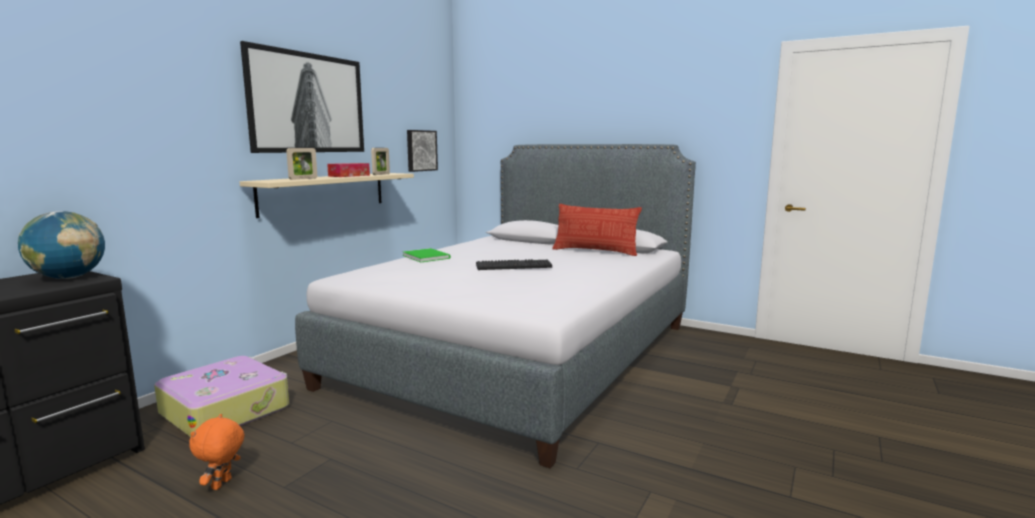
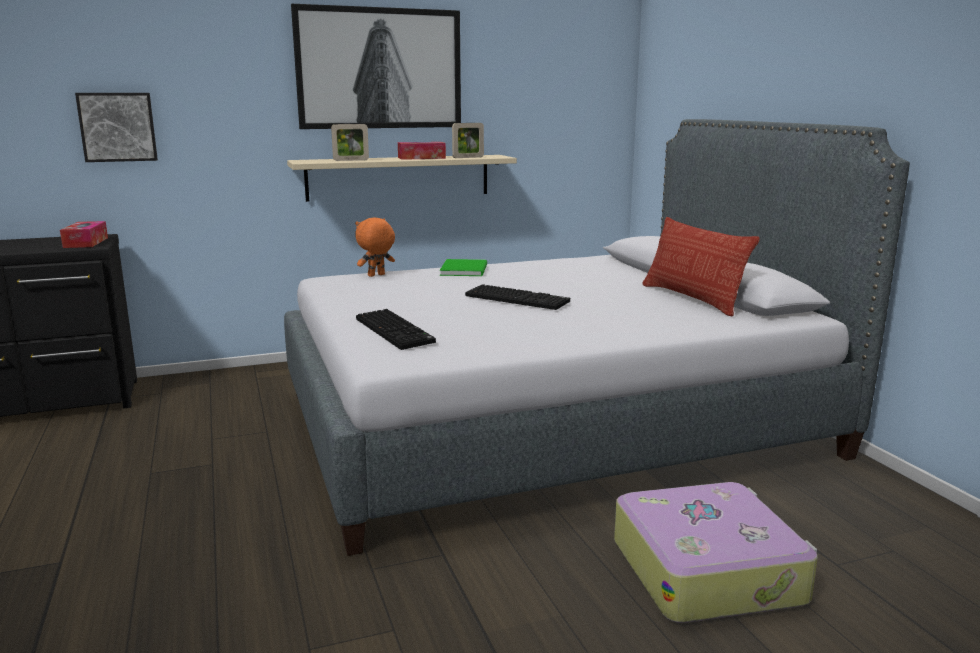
camera: 40 degrees right, 5 degrees up
globe [18,211,105,279] -> tissue box [60,221,108,248]
suitcase [154,356,289,437] -> suitcase moved to [614,482,818,623]
orange plush toy [189,414,245,490] -> orange plush toy moved to [355,218,395,277]
picture [407,130,438,172] -> picture moved to [75,93,158,162]
none -> keyboard [356,309,436,350]

